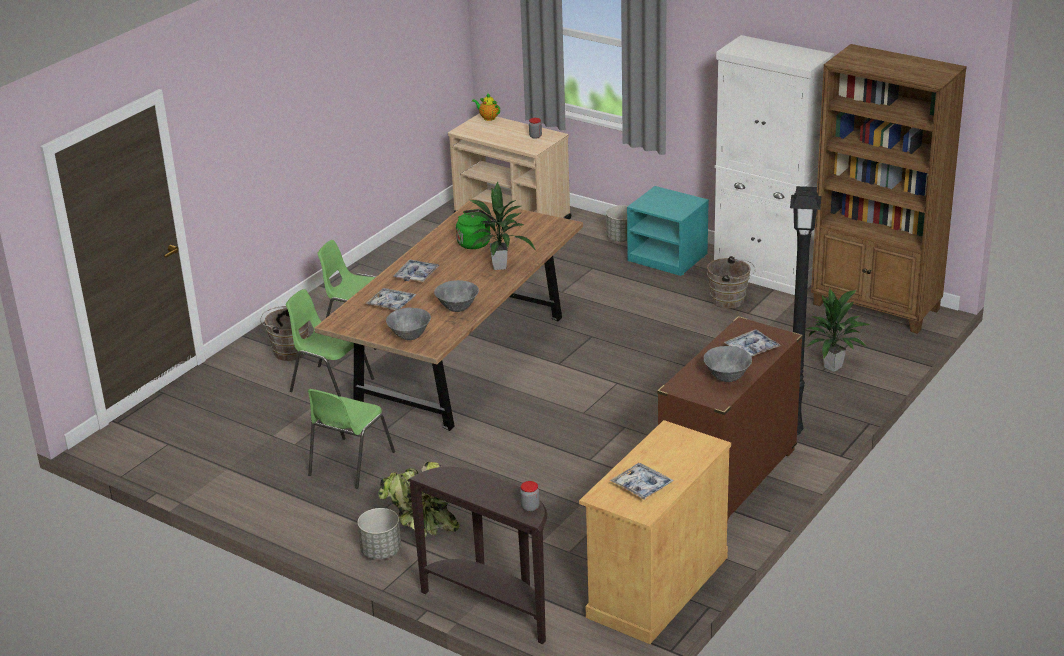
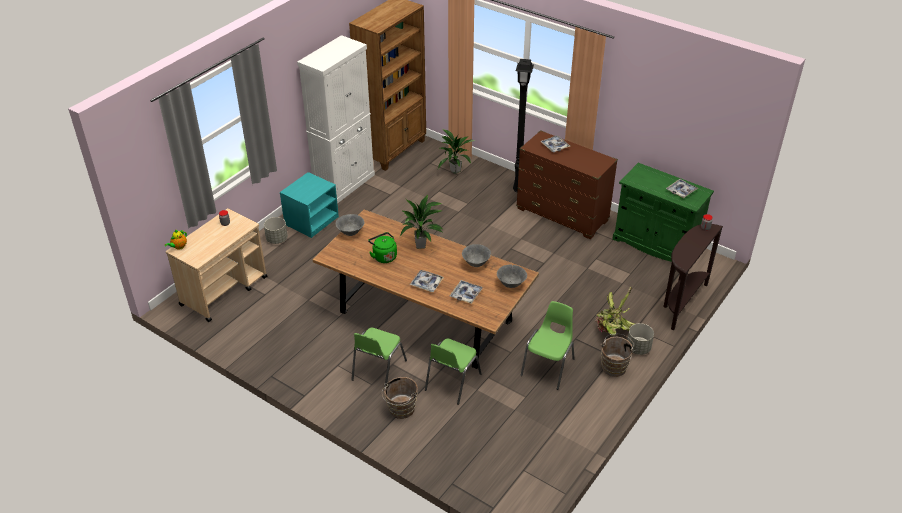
camera: 90 degrees left, 10 degrees up
green chair [308,389,395,489] -> green chair turned 90 degrees counterclockwise [521,301,574,390]
beige cabinet [579,420,731,644] -> green cabinet [612,163,714,262]
grey bowl [704,346,752,382] -> grey bowl moved to [336,214,364,236]
brown bucket [707,256,756,309] -> brown bucket moved to [601,334,635,377]

